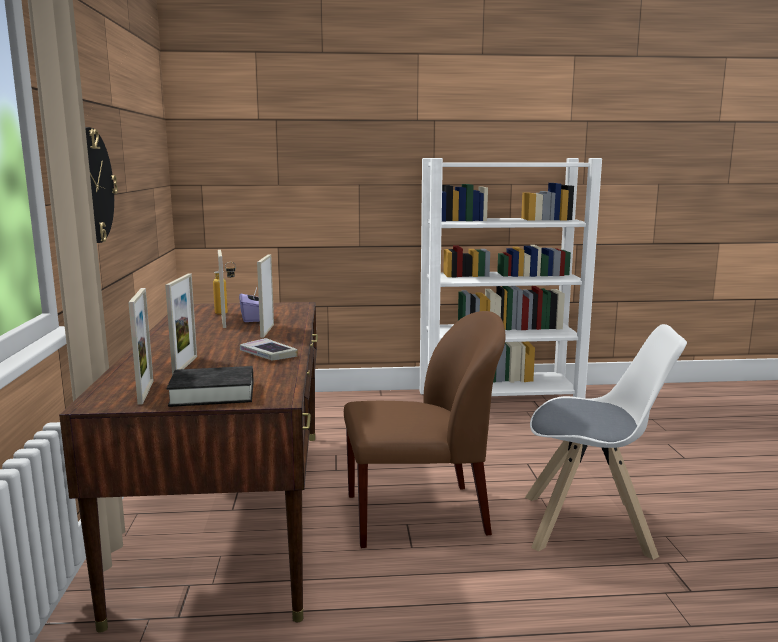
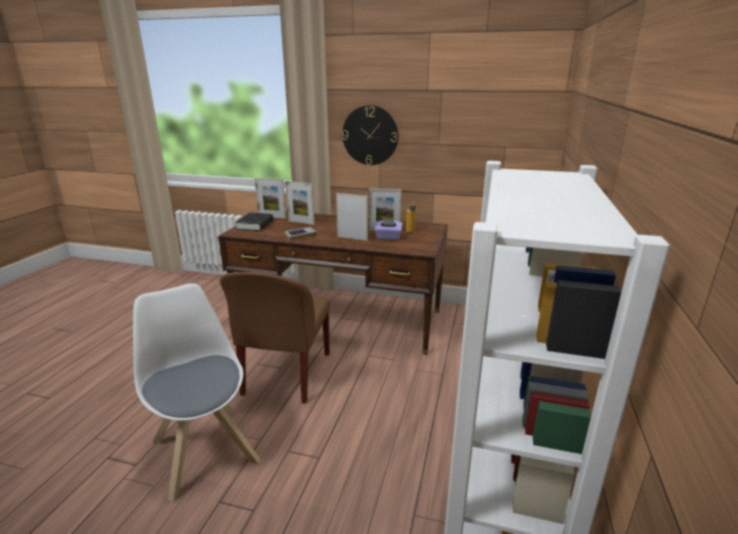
camera: 110 degrees right, 10 degrees up
chair [525,324,687,560] -> chair turned 120 degrees clockwise [133,284,260,502]

